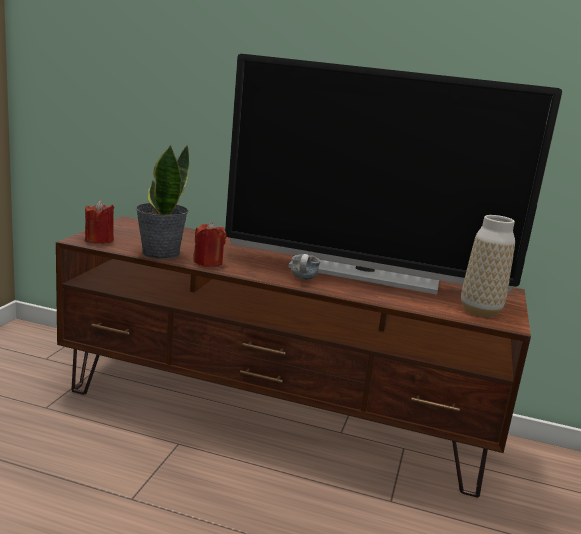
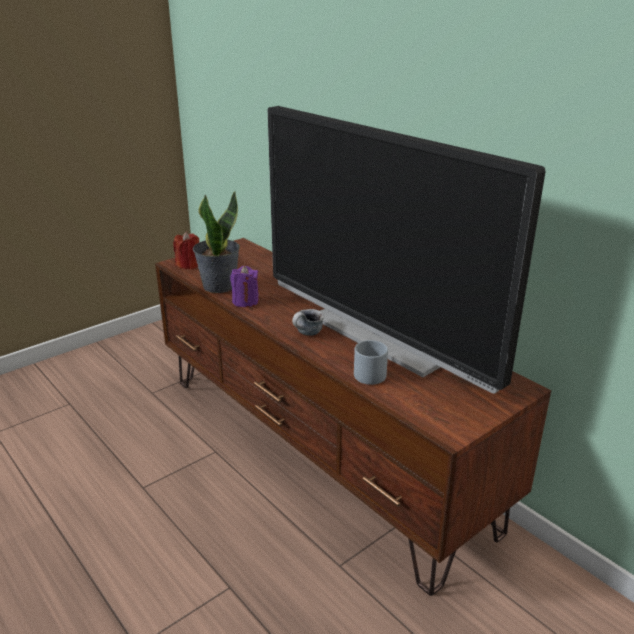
camera: 35 degrees right, 10 degrees up
red candle [193,221,226,267] -> purple candle [230,266,259,307]
vase [461,215,515,317] -> none
none -> grey mug [354,340,388,385]

